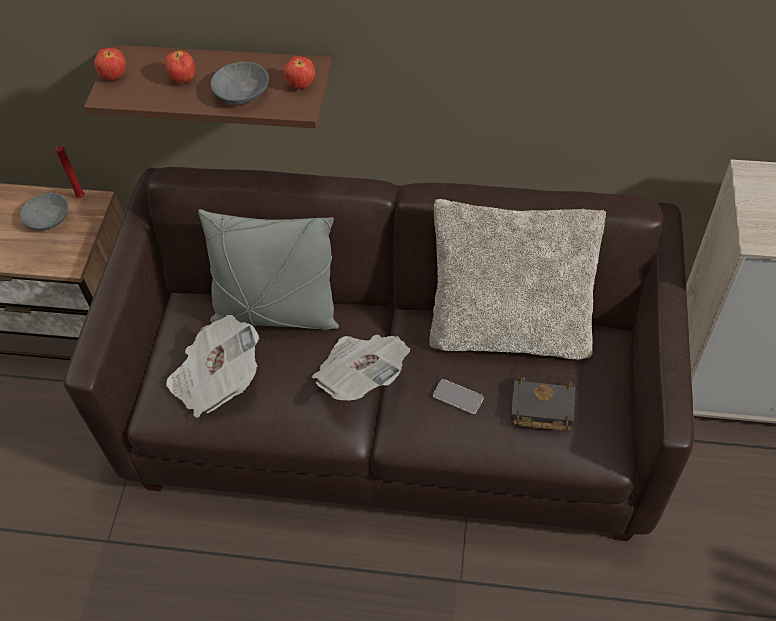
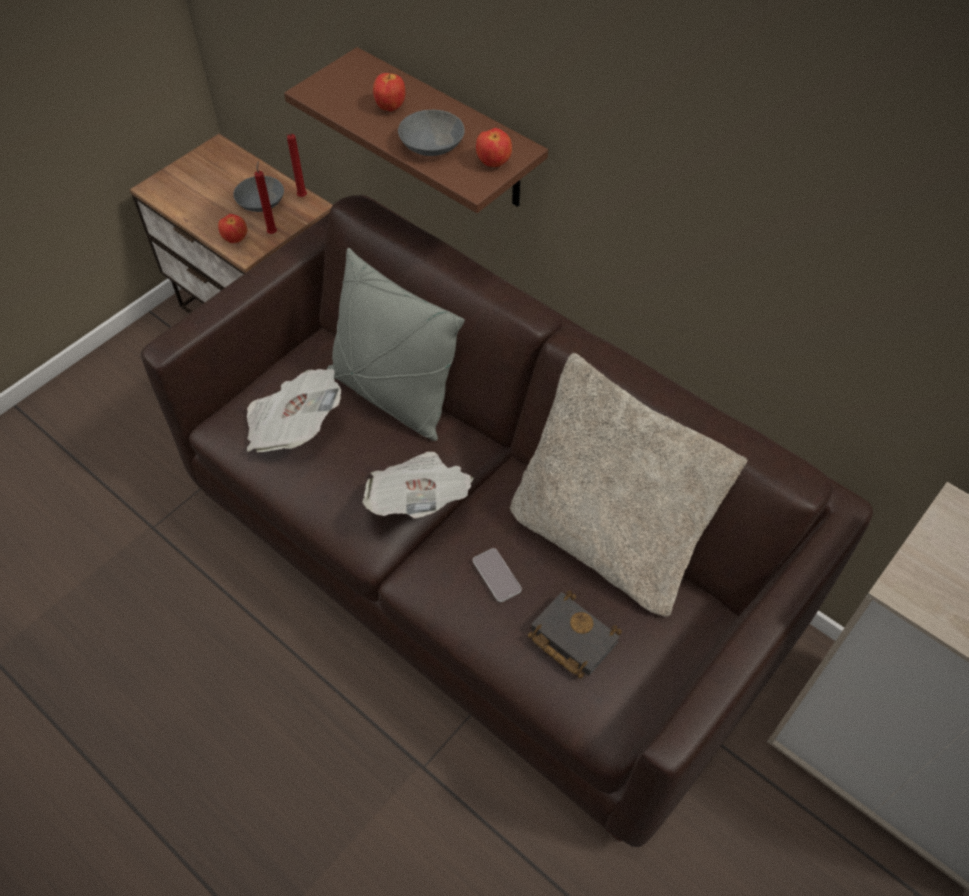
camera: 30 degrees right, 0 degrees up
apple [94,48,126,80] -> apple moved to [218,214,247,243]
none -> red candle [254,161,277,234]

